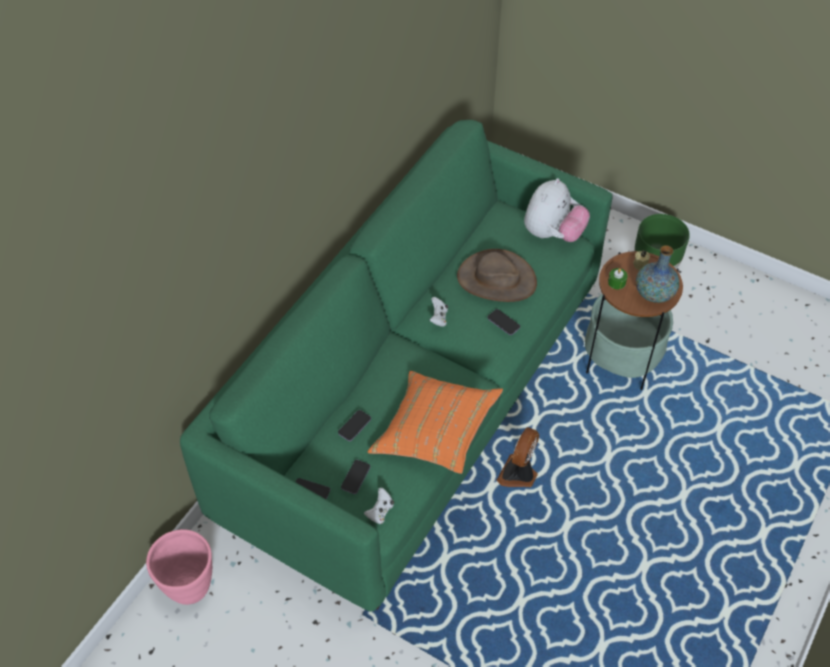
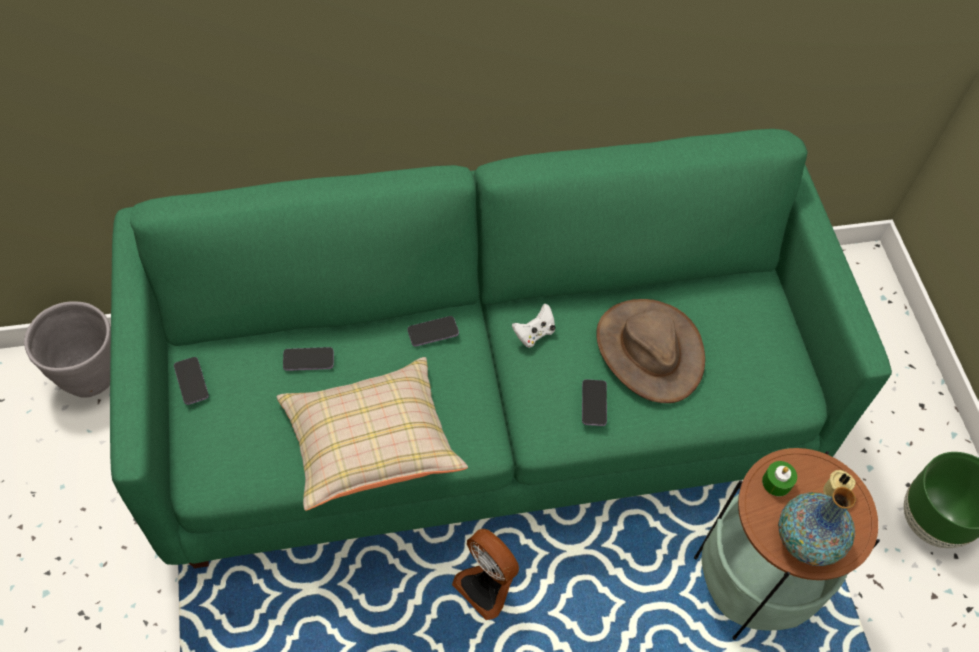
camera: 45 degrees right, 5 degrees up
pink planter [146,529,212,605] -> grey planter [24,302,111,398]
phone [341,460,370,494] -> phone moved to [407,316,459,346]
white game controller [364,488,394,524] -> none
orange pillow [368,371,503,474] -> beige pillow [276,357,468,511]
fan [497,427,539,487] -> fan turned 120 degrees counterclockwise [452,529,519,620]
plush toy [524,178,590,242] -> none

